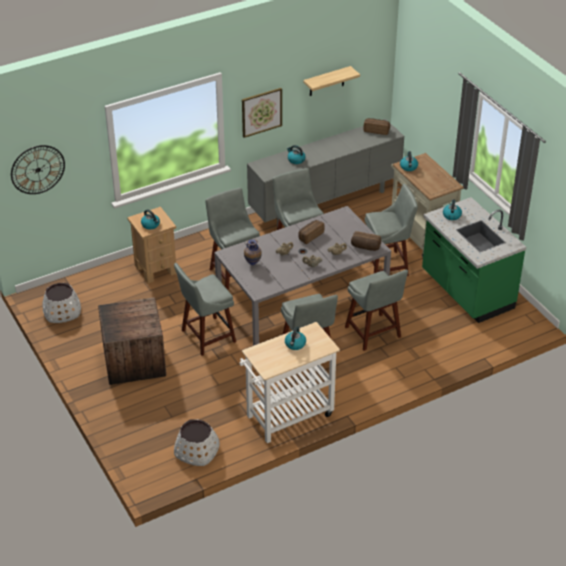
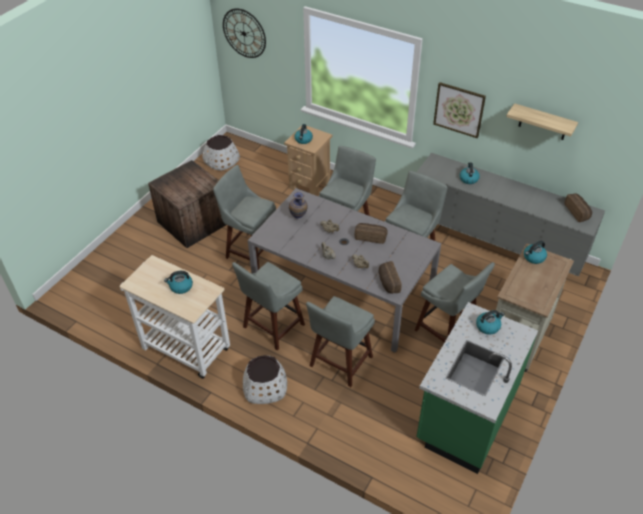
camera: 60 degrees right, 5 degrees up
white planter [174,419,220,466] -> white planter moved to [243,355,287,404]

